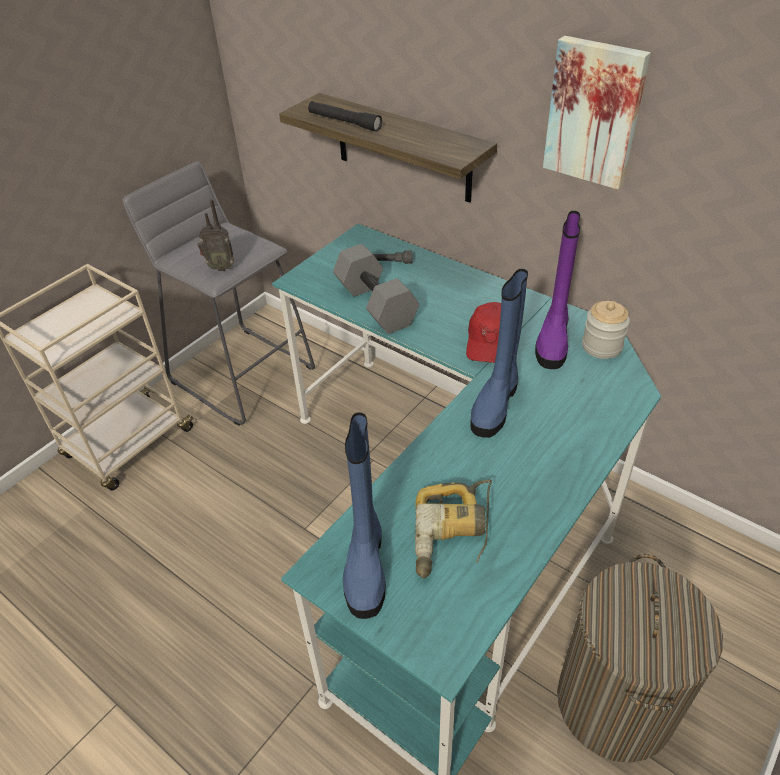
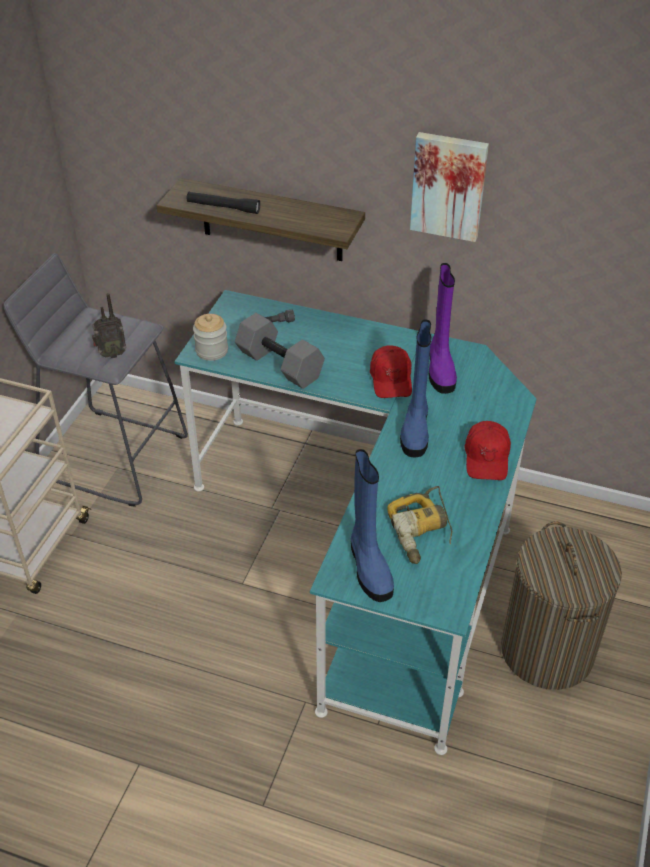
camera: 20 degrees left, 0 degrees up
jar [582,301,630,359] -> jar moved to [193,314,228,361]
none -> red cap [464,421,511,480]

